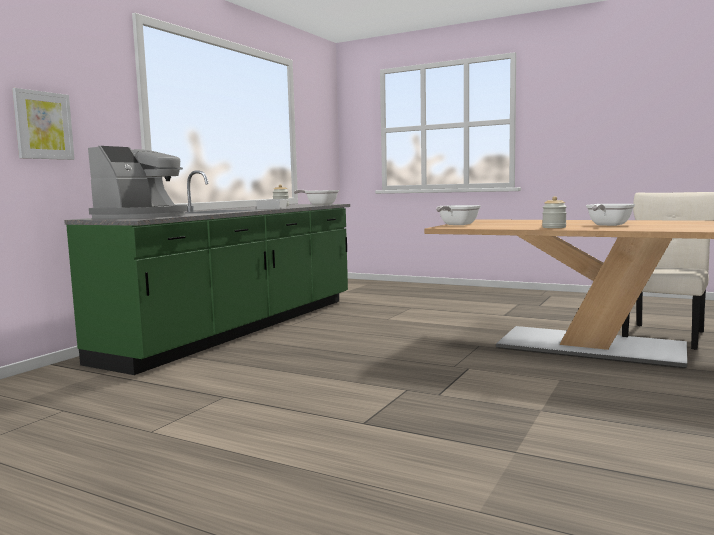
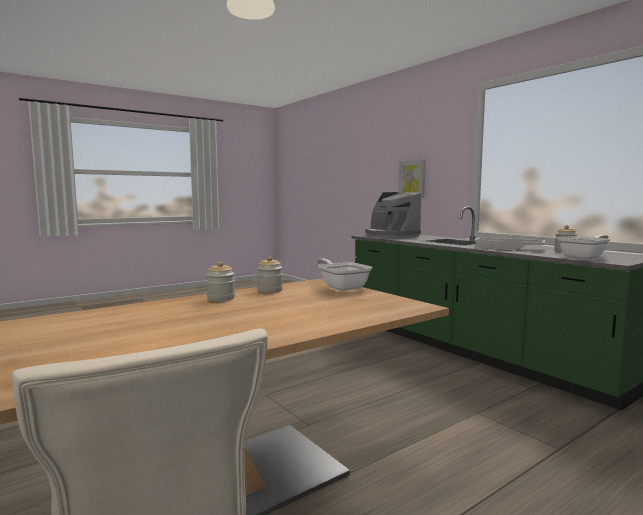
camera: 115 degrees right, 0 degrees up
frying pan [586,204,635,226] -> none
none -> jar [257,256,283,293]

